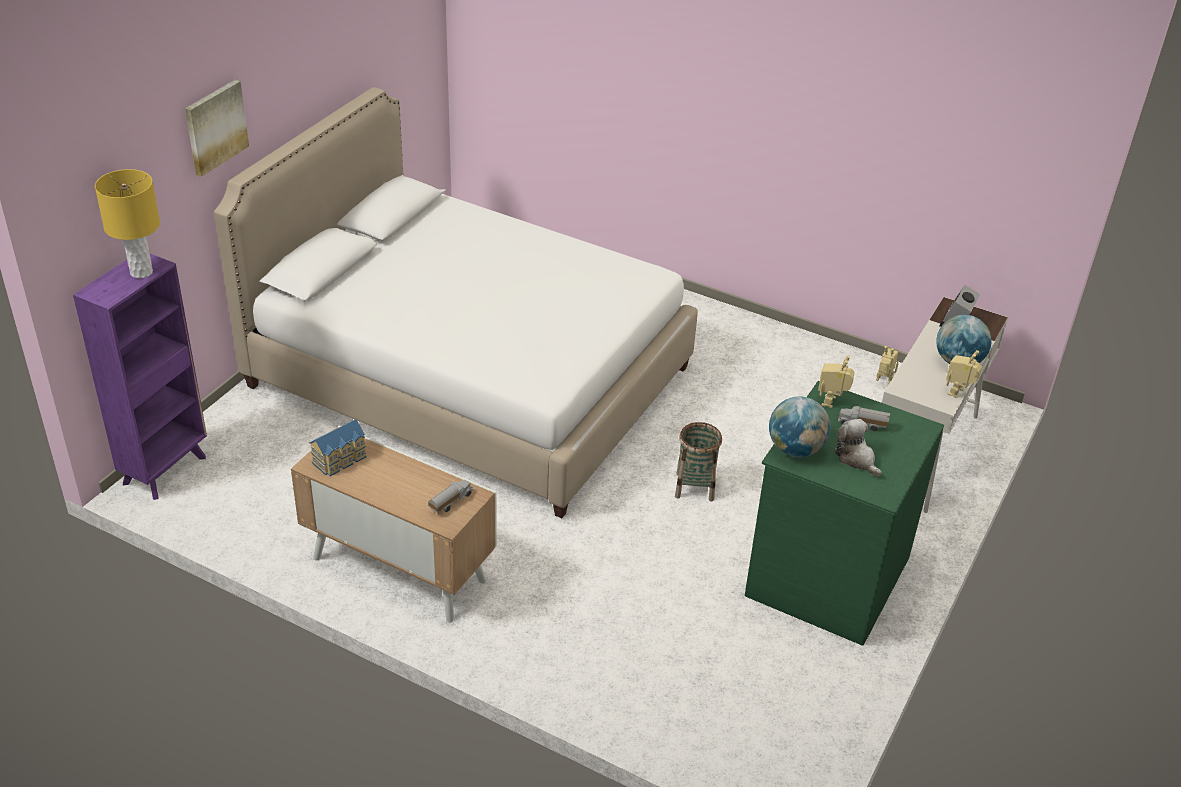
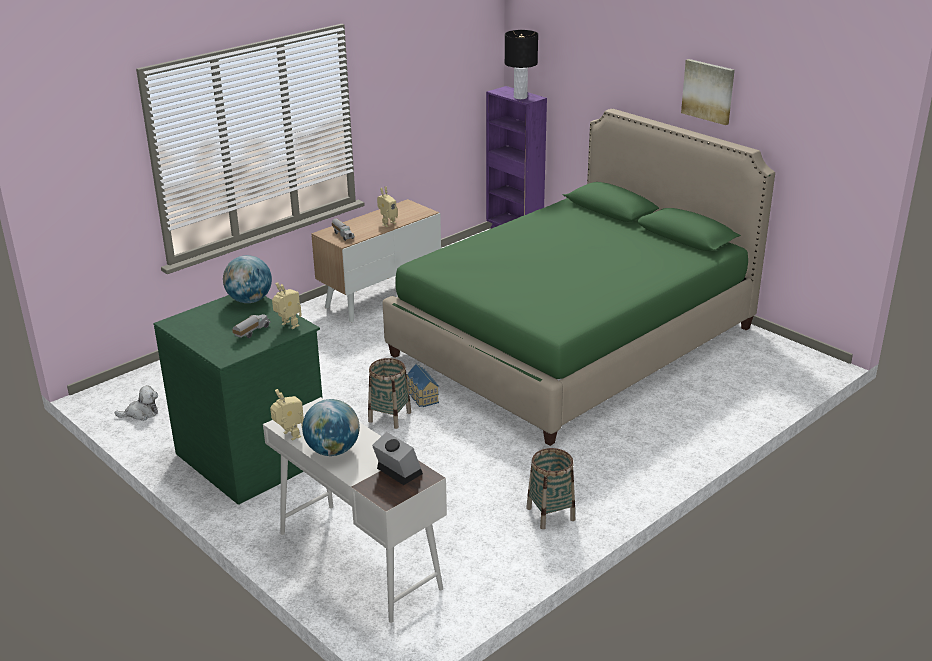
camera: 110 degrees right, 10 degrees down
yellow table lamp [95,169,160,279] -> black table lamp [505,30,538,99]
picture [185,80,249,177] -> picture moved to [681,59,735,125]
white bed [214,87,698,518] -> green bed [383,109,775,446]
toy house [309,419,367,476] -> toy house moved to [407,364,439,407]
plush toy [834,419,882,477] -> plush toy moved to [115,385,158,421]
toy robot [876,346,899,385] -> toy robot moved to [377,187,398,227]
none -> basket [526,448,575,529]

